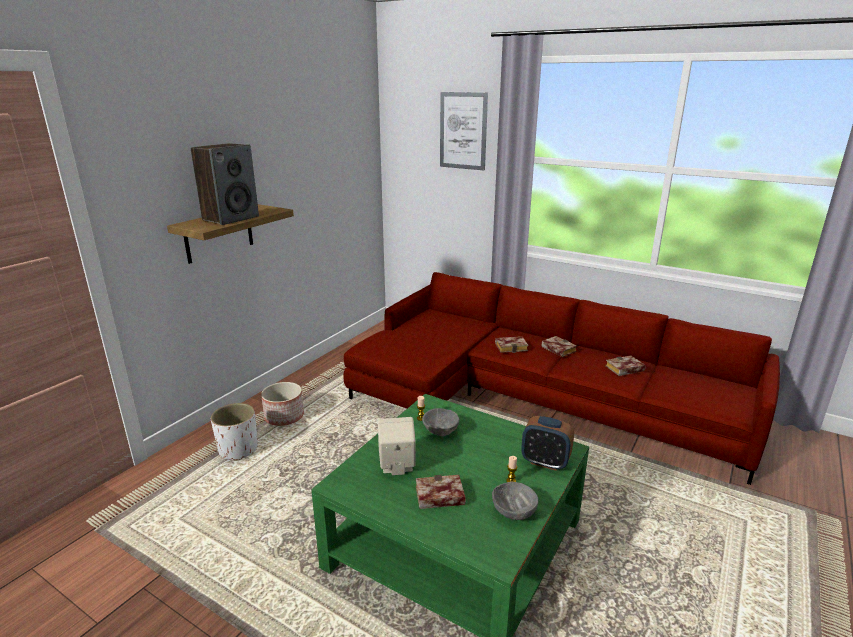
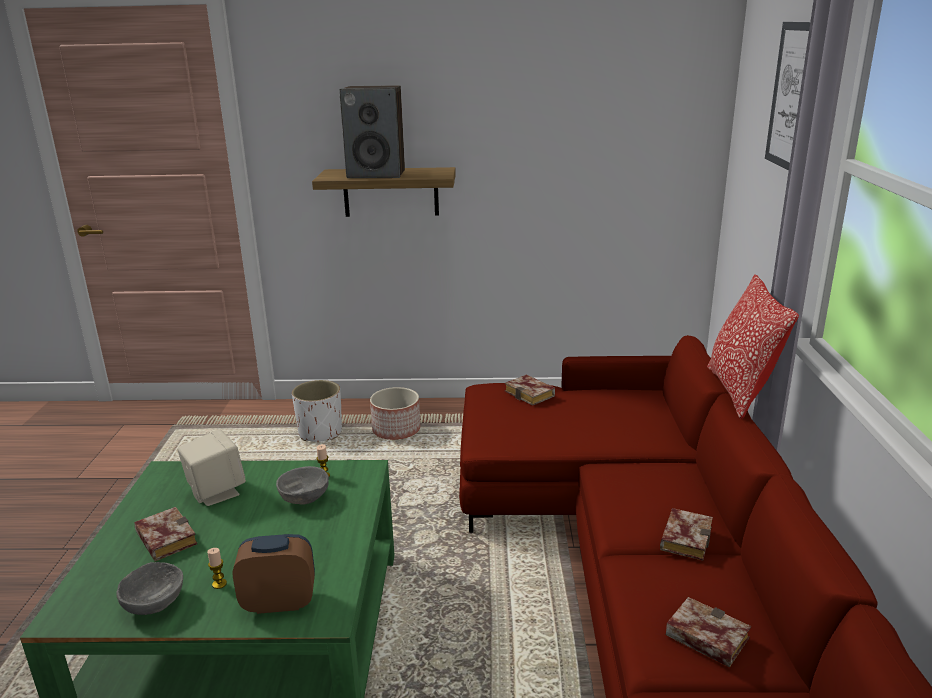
camera: 60 degrees right, 0 degrees up
book [495,336,528,353] -> book moved to [505,374,555,406]
alarm clock [521,416,574,471] -> alarm clock turned 90 degrees clockwise [232,534,315,614]
none -> pillow [707,274,799,419]

